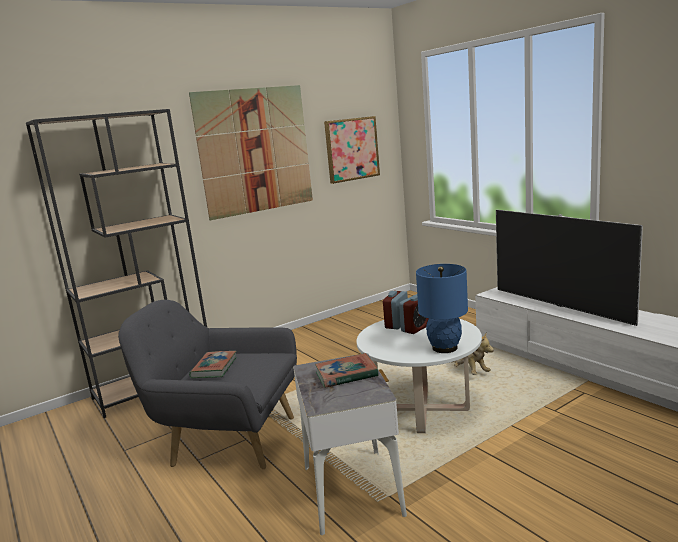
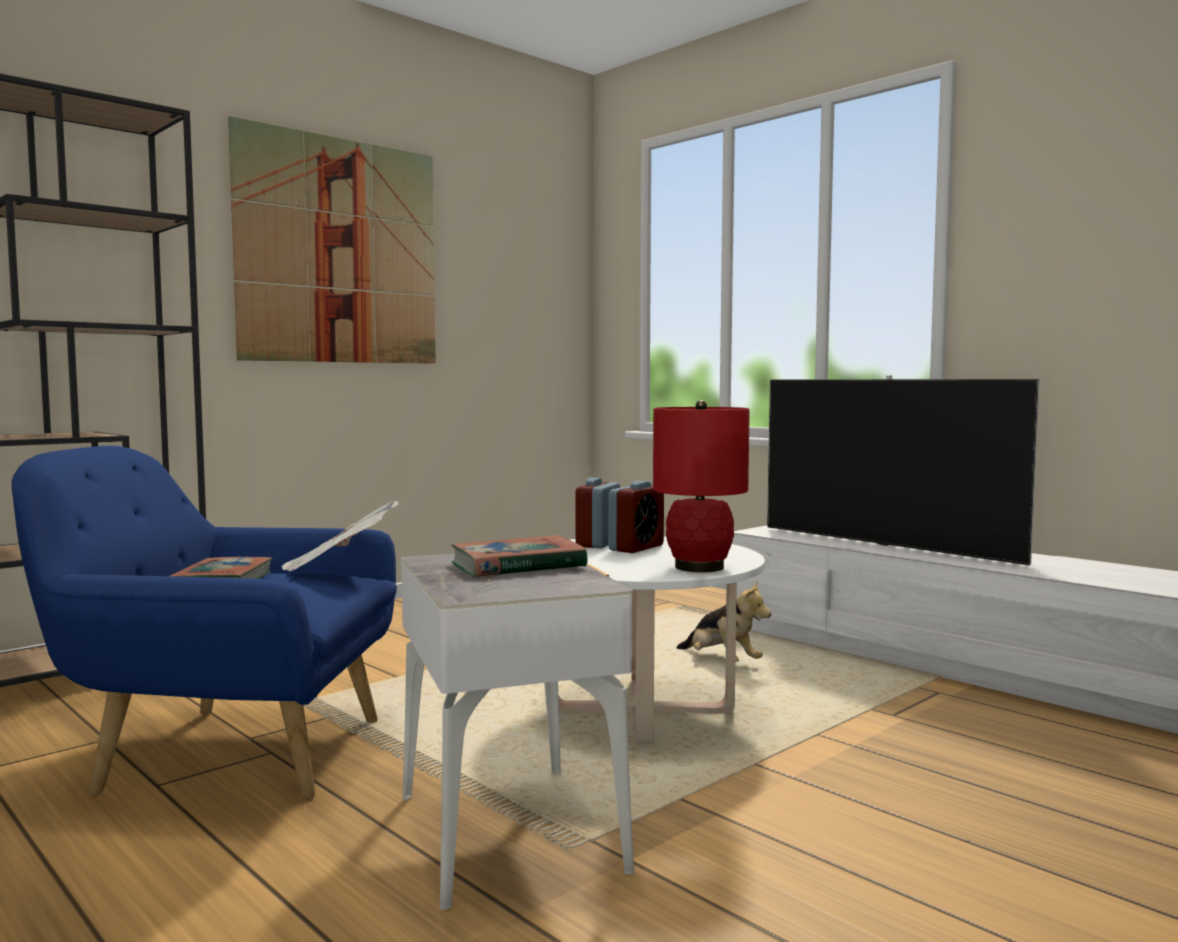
camera: 10 degrees left, 10 degrees down
grey armchair [118,300,297,469] -> blue armchair [12,446,397,799]
picture [324,116,380,184] -> none
blue table lamp [416,264,468,353] -> red table lamp [653,400,750,572]
none -> newspaper [281,501,399,572]

